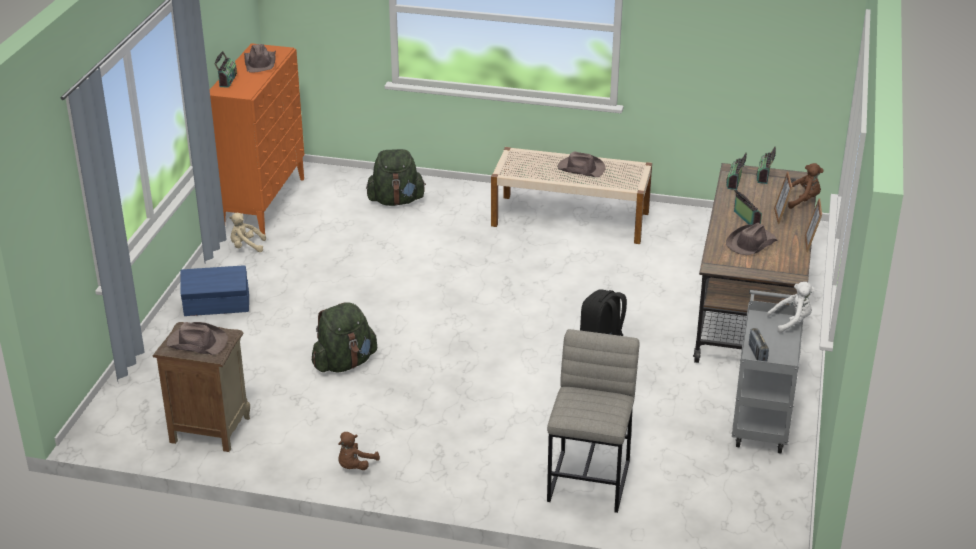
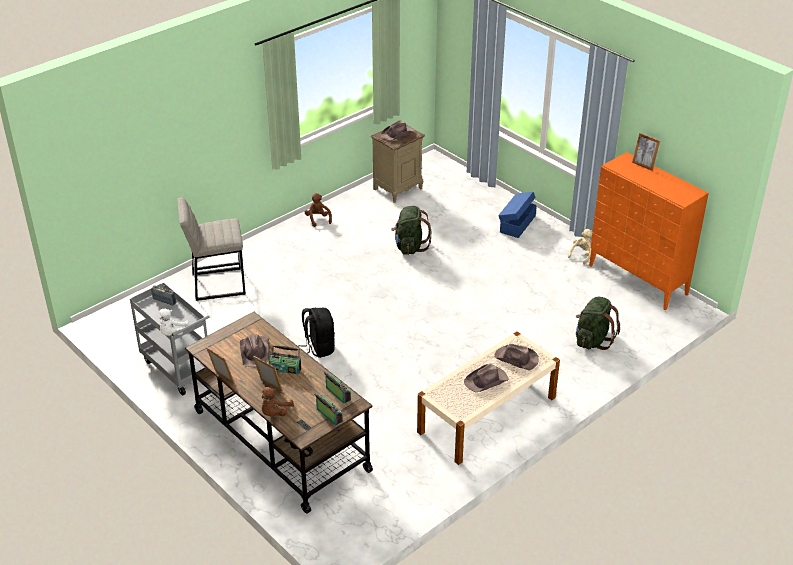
camera: 125 degrees right, 5 degrees up
radio [214,51,237,88] -> picture frame [632,133,660,171]
brown hat [244,44,276,72] -> brown hat moved to [494,344,539,371]
grey chair [547,329,640,513] -> grey chair turned 120 degrees clockwise [177,198,246,301]

